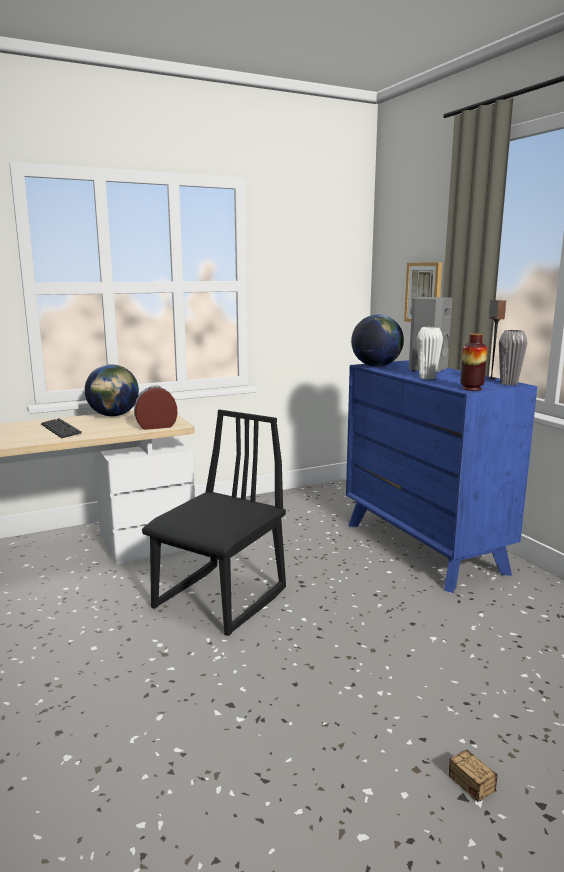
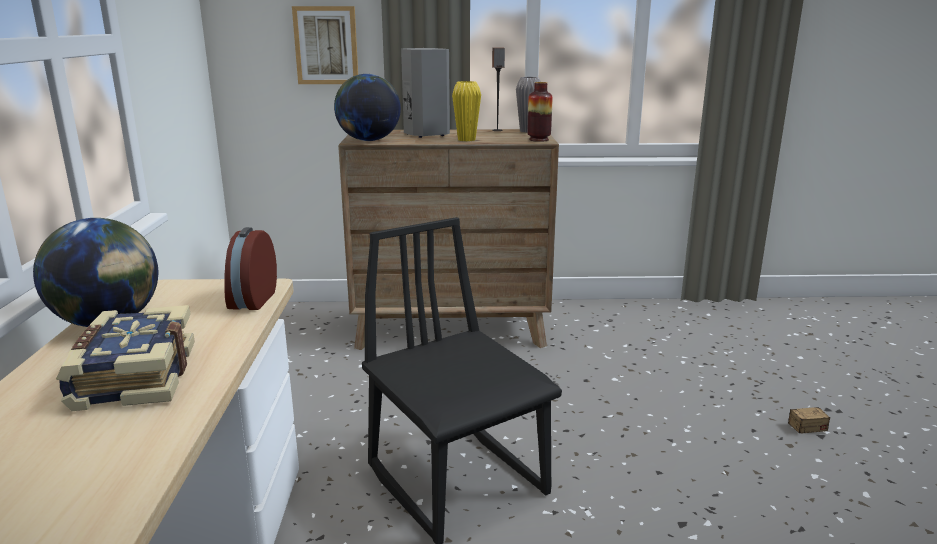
camera: 65 degrees left, 5 degrees up
keyboard [41,418,81,438] -> book [56,305,195,411]
blue dresser [346,360,537,593] -> brown dresser [338,129,559,350]
white vase [417,327,443,379] -> yellow vase [452,81,481,141]

